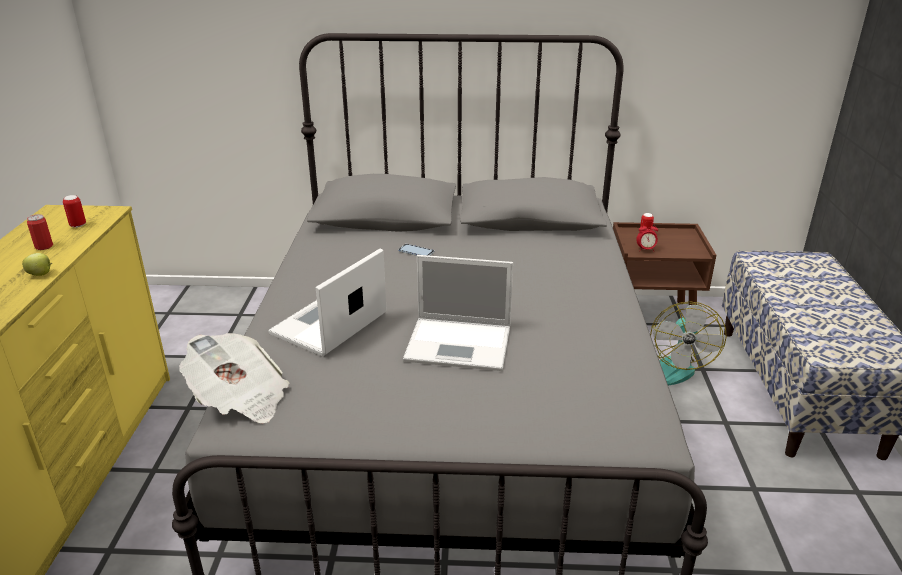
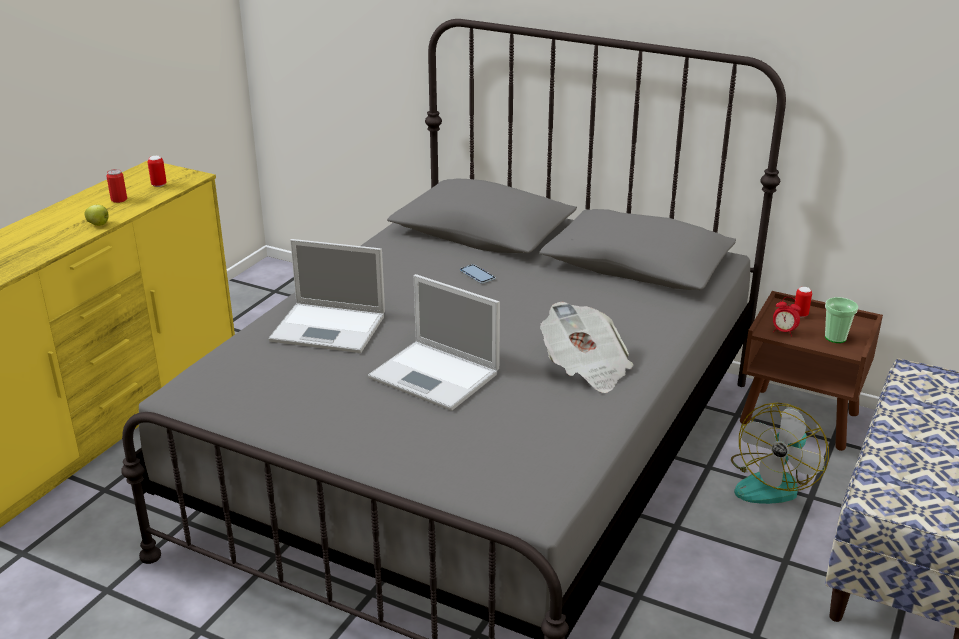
camera: 25 degrees right, 0 degrees up
newspaper [179,333,289,423] -> newspaper moved to [540,302,633,393]
laptop [268,248,387,357] -> laptop turned 135 degrees counterclockwise [268,239,385,353]
none -> cup [825,297,858,343]

